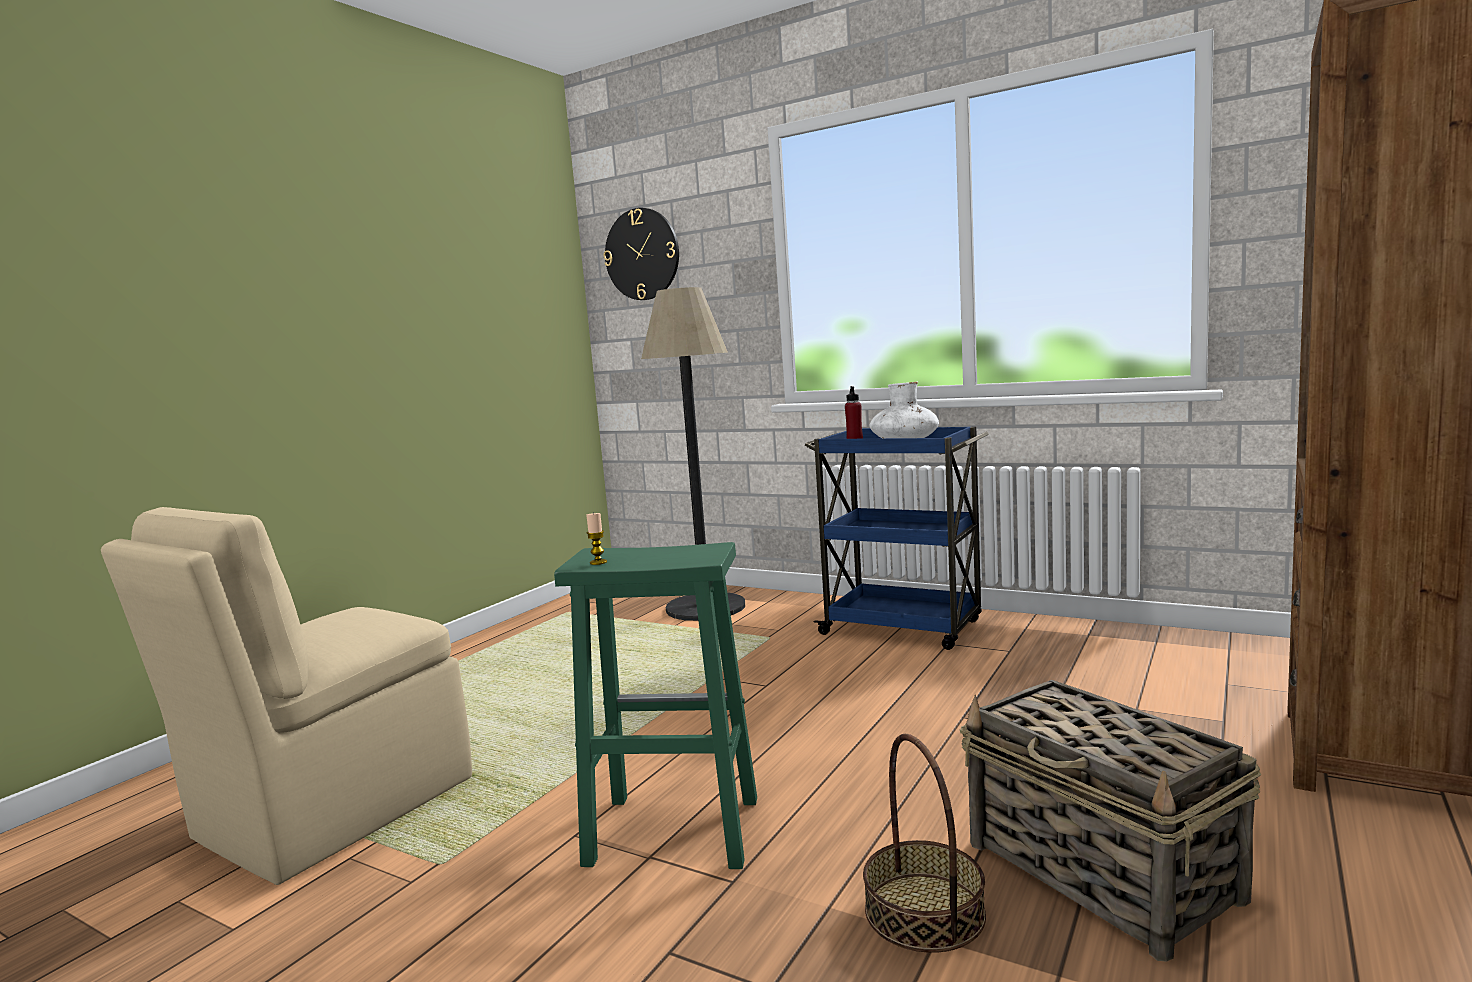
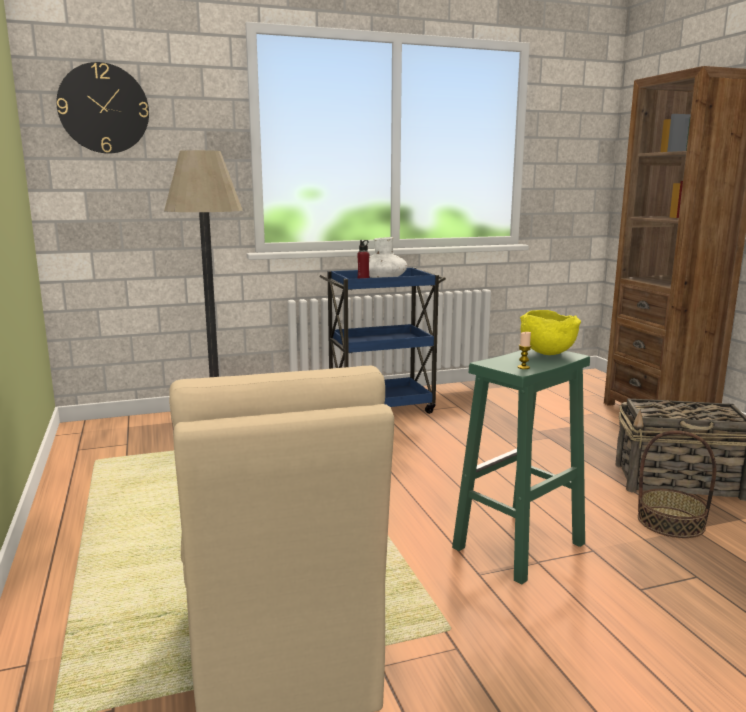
camera: 50 degrees left, 5 degrees up
none -> yellow bowl [520,310,581,355]

